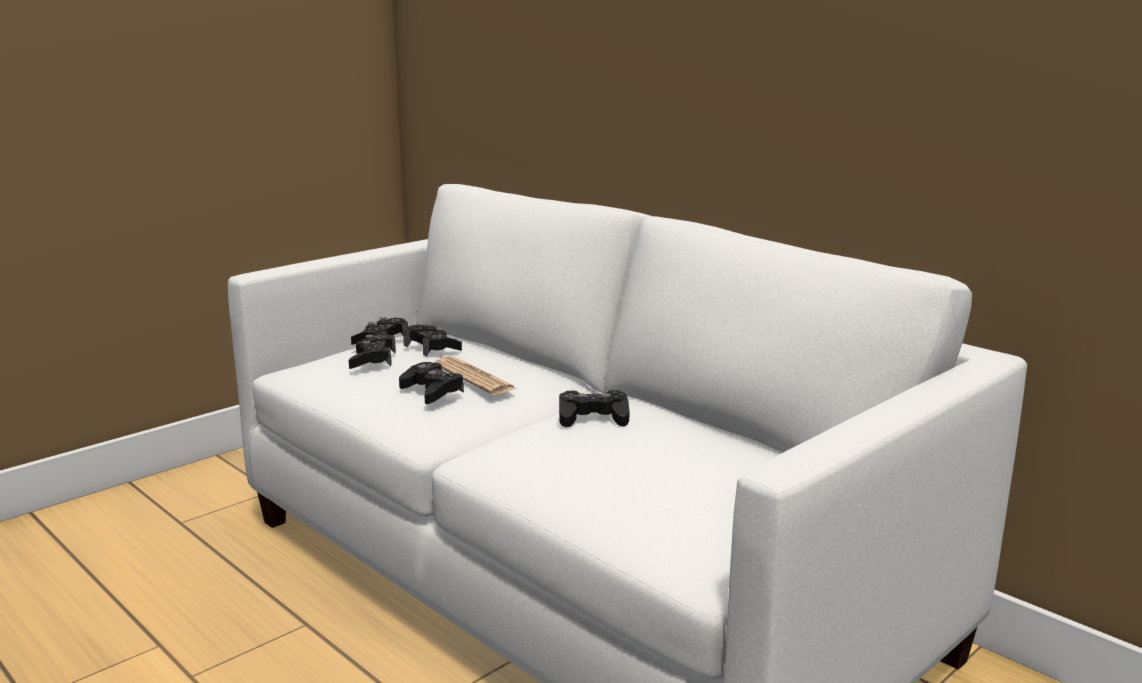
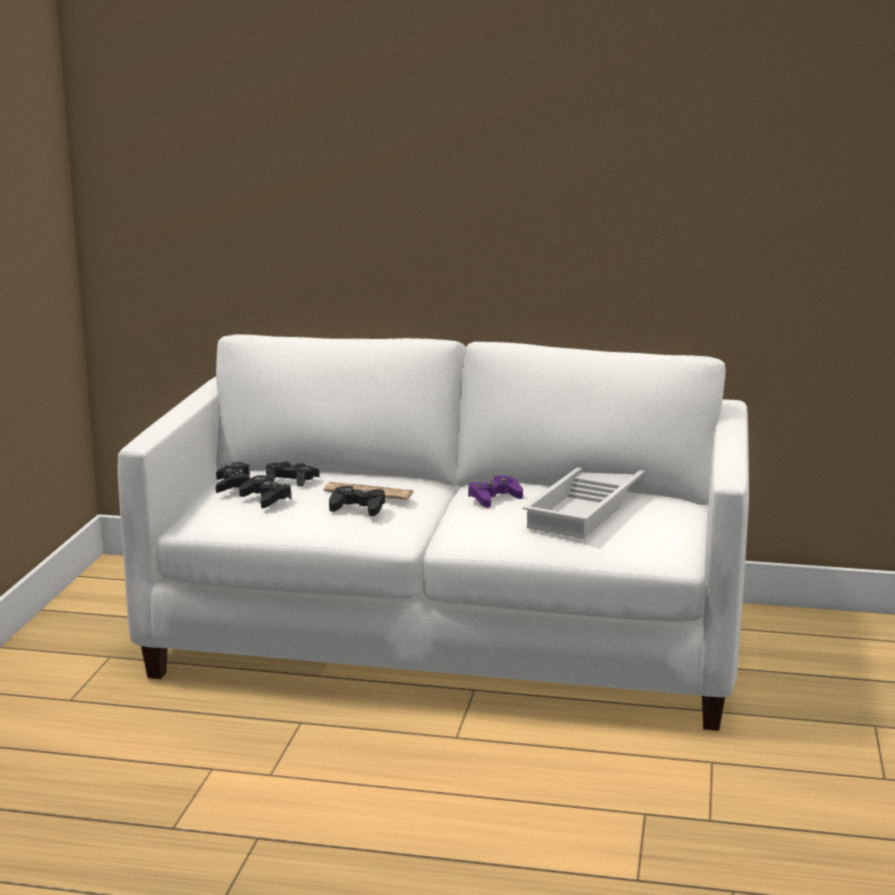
camera: 35 degrees left, 0 degrees up
black game controller [559,390,630,427] -> purple game controller [468,475,523,508]
none -> white tray [523,468,645,539]

